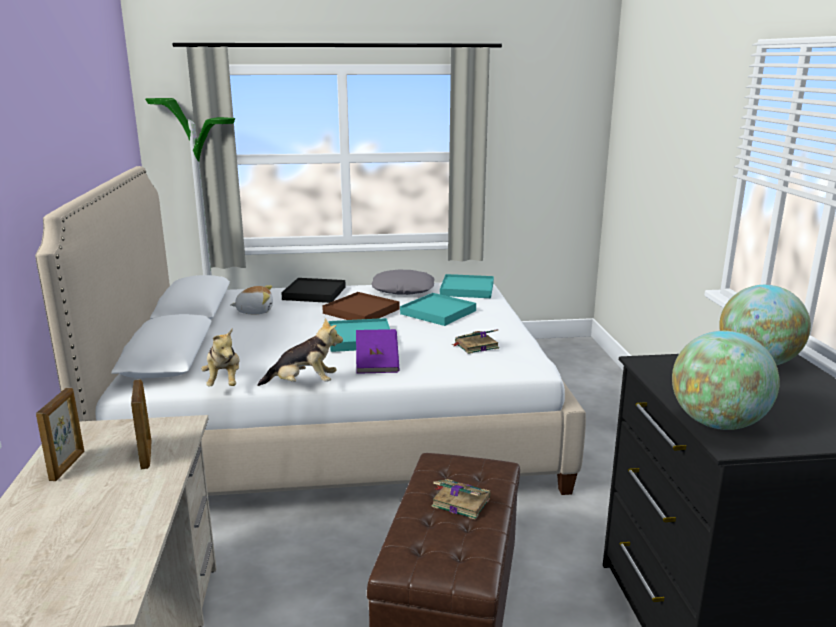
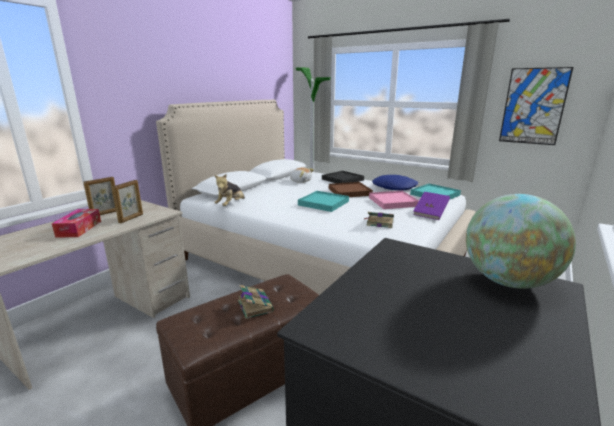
camera: 40 degrees right, 0 degrees up
plush toy [257,318,343,386] -> none
purple book [356,329,400,374] -> purple book moved to [413,192,450,220]
grey pillow [371,269,435,295] -> blue pillow [372,175,418,190]
turquoise tray [400,293,476,326] -> pink tray [369,191,419,209]
globe [672,331,780,430] -> none
none -> tissue box [52,209,101,237]
none -> picture [499,67,573,145]

